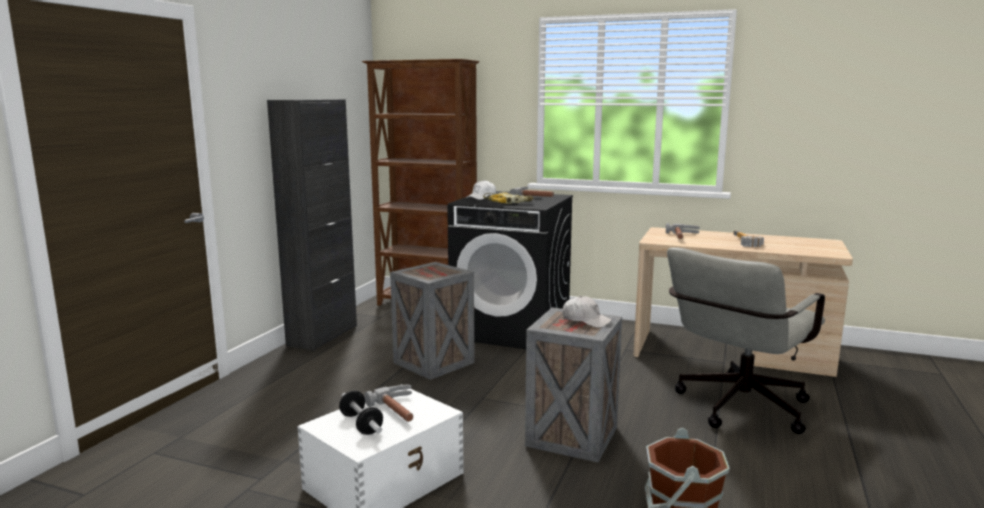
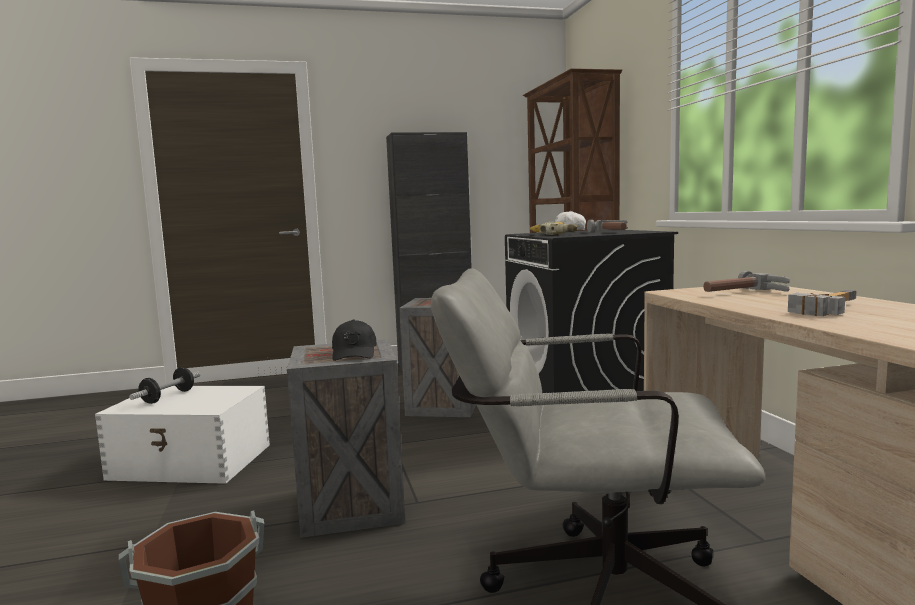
camera: 55 degrees right, 5 degrees down
hammer [364,385,413,422] -> none
white cap [562,296,612,328] -> black cap [332,319,376,361]

